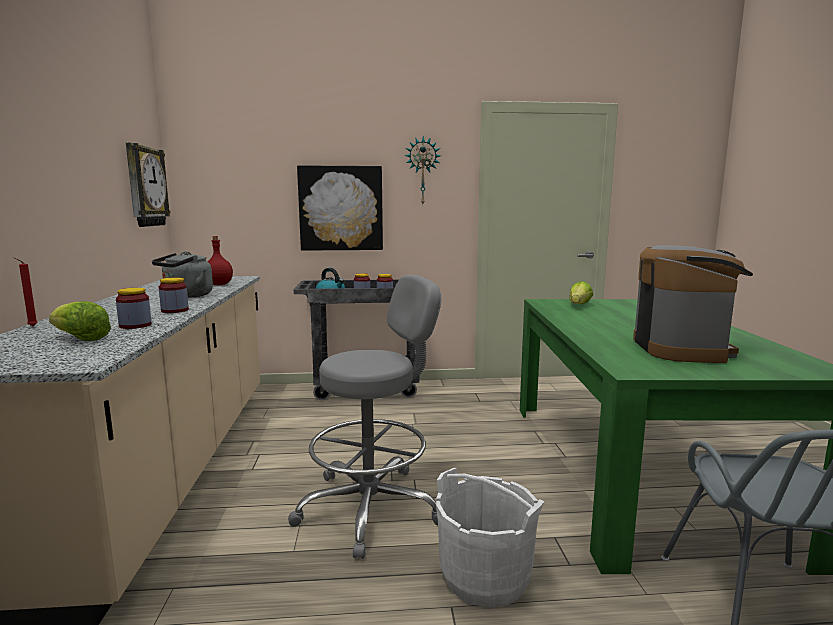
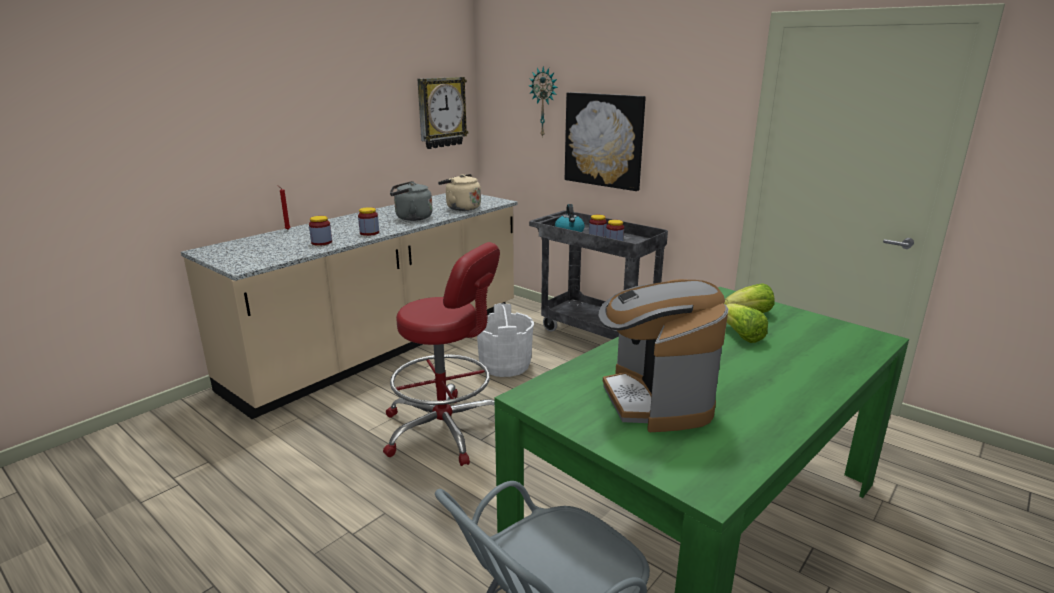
camera: 45 degrees right, 10 degrees up
lettuce [49,301,111,341] -> lettuce moved to [726,304,768,343]
red bottle [208,236,233,285] -> beige kettle [438,174,481,211]
grey stool [288,275,442,559] -> red stool [383,242,500,466]
wall clock [404,136,441,204] -> wall clock moved to [529,66,558,138]
white bucket [436,468,544,608] -> white bucket moved to [477,303,534,377]
coffee machine [633,245,753,363] -> coffee machine turned 120 degrees clockwise [598,279,728,432]

